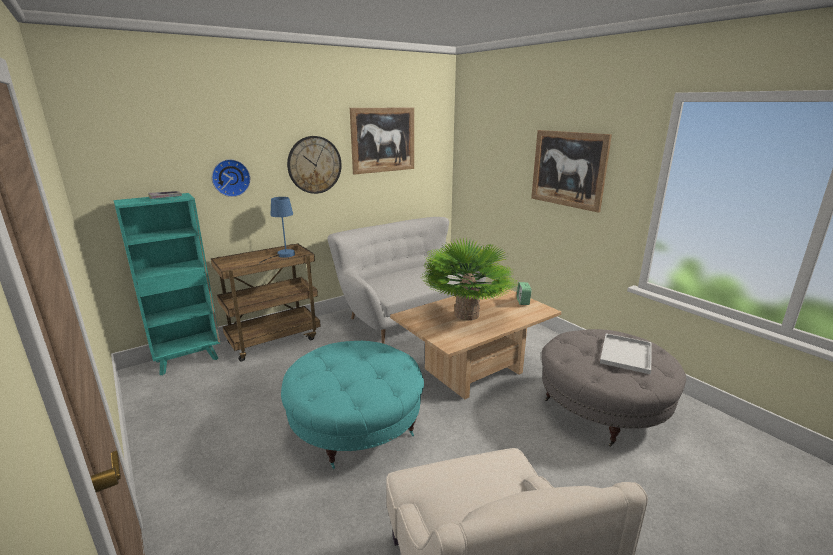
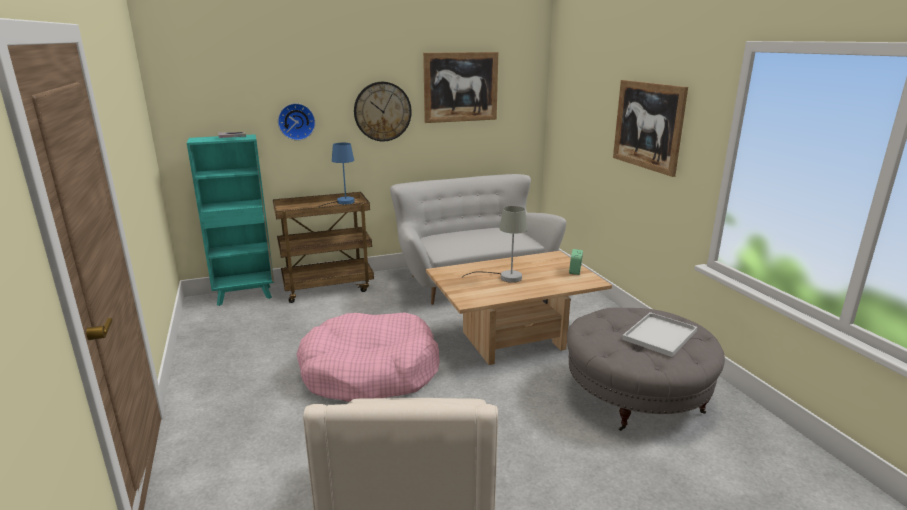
camera: 15 degrees right, 0 degrees up
turquoise ottoman [281,341,424,469] -> pink dog bed [297,312,440,402]
potted plant [421,238,517,321] -> grey table lamp [462,206,527,283]

